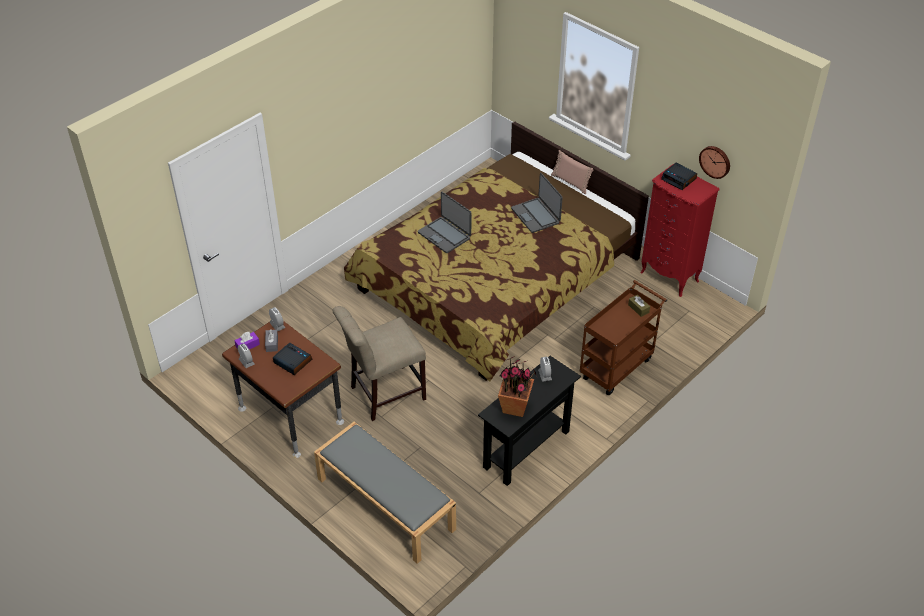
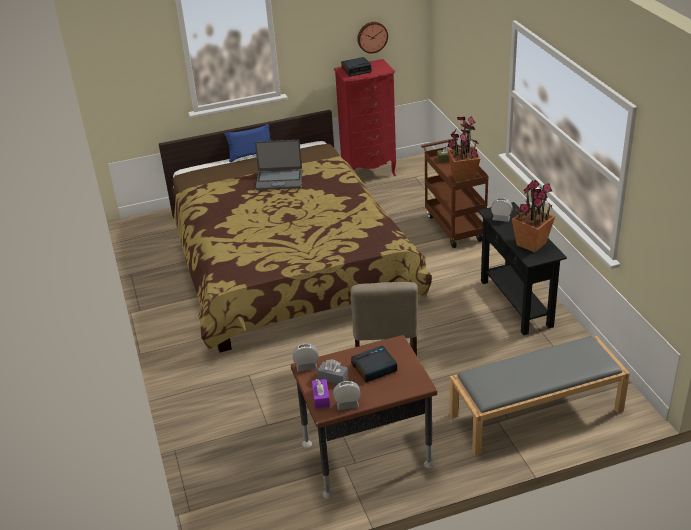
camera: 60 degrees left, 10 degrees down
laptop [418,192,471,253] -> none
beige pillow [551,150,593,194] -> blue pillow [224,124,271,162]
none -> potted plant [447,116,480,183]

